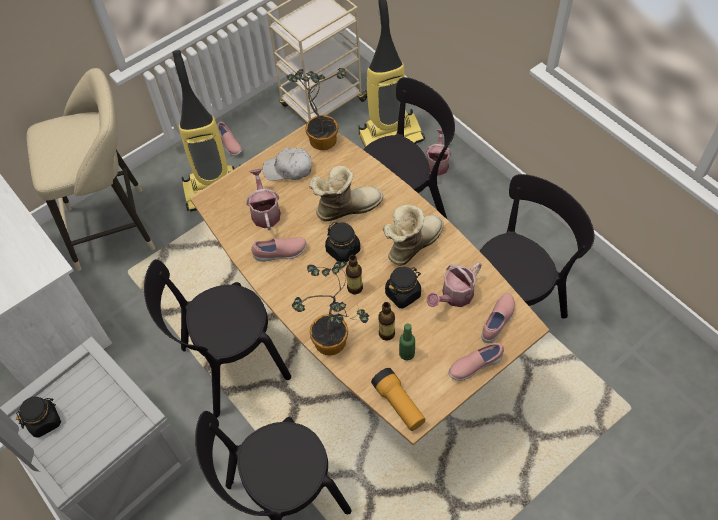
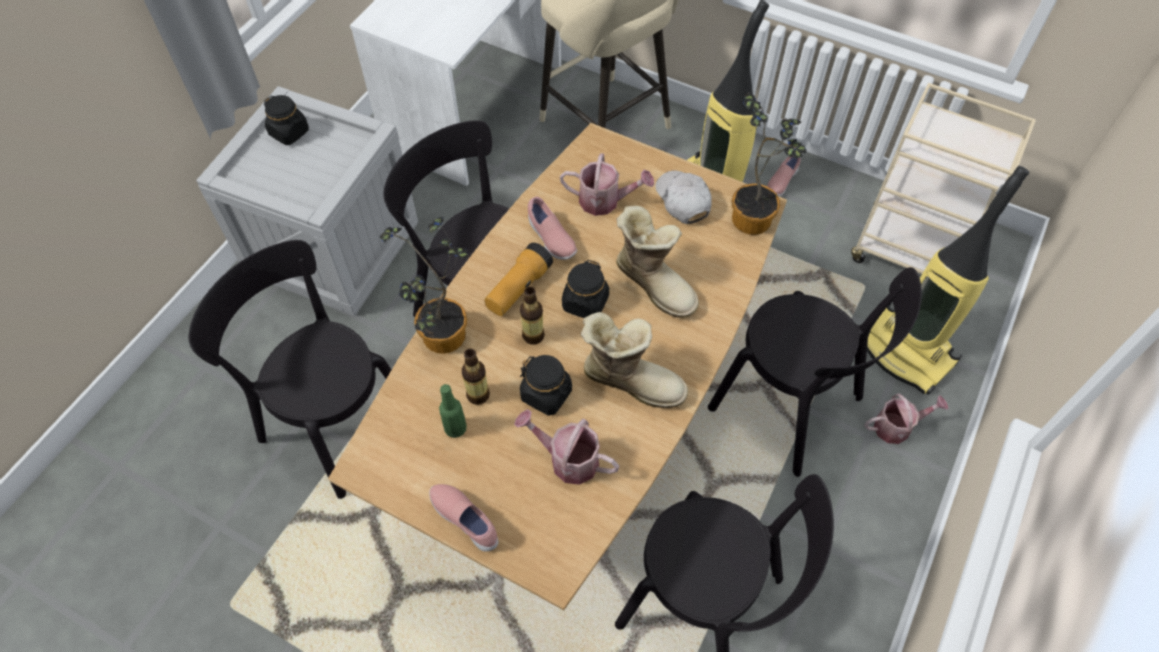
camera: 65 degrees right, 0 degrees up
watering can [246,169,281,230] -> watering can turned 45 degrees clockwise [560,153,654,216]
flashlight [371,368,425,431] -> flashlight moved to [485,242,553,316]
pink shoe [481,293,515,343] -> none

